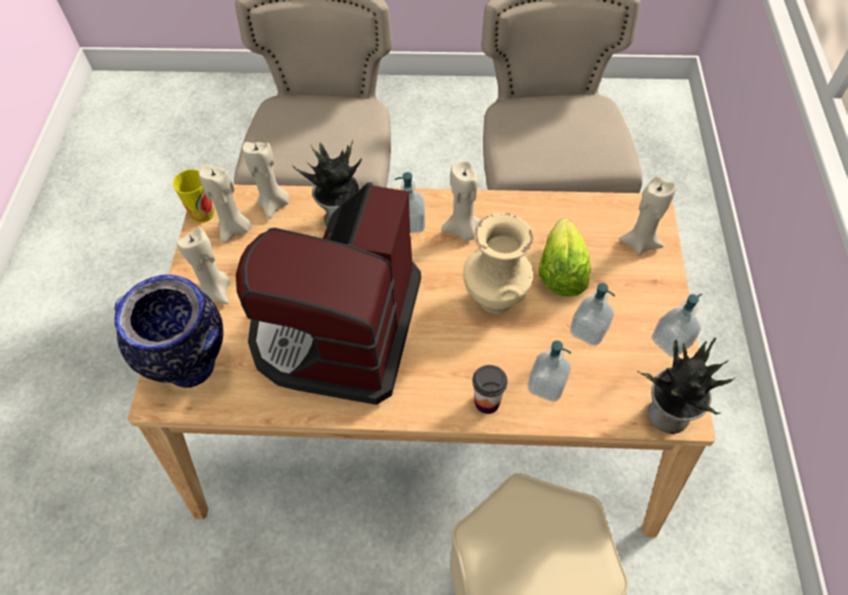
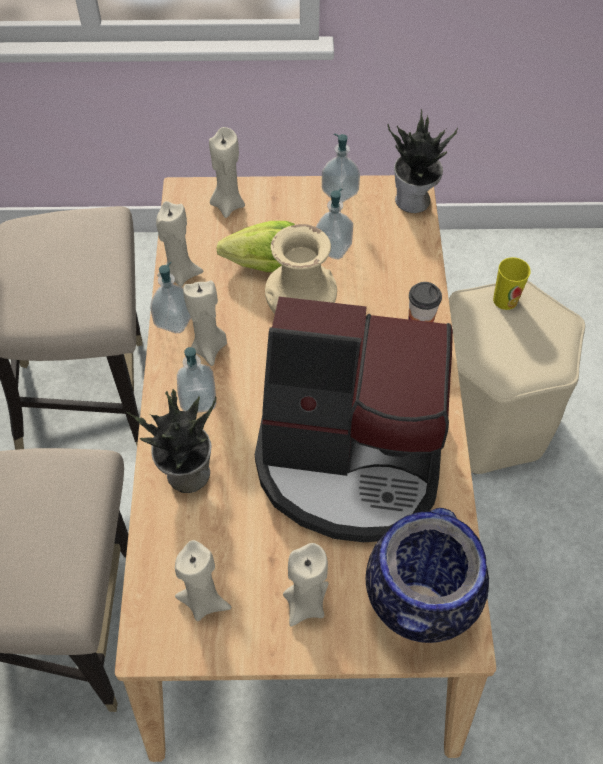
camera: 95 degrees left, 0 degrees up
cup [173,169,215,223] -> cup moved to [493,257,531,310]
beige candle [242,141,290,219] -> beige candle moved to [156,201,204,287]
soap dispenser [528,341,571,402] -> soap dispenser moved to [150,262,191,333]

